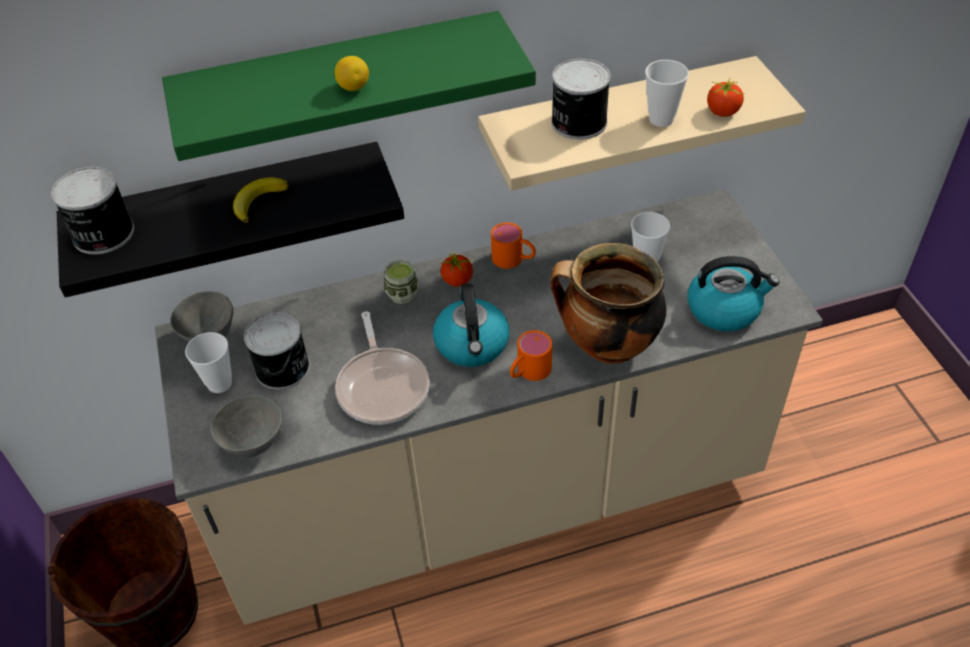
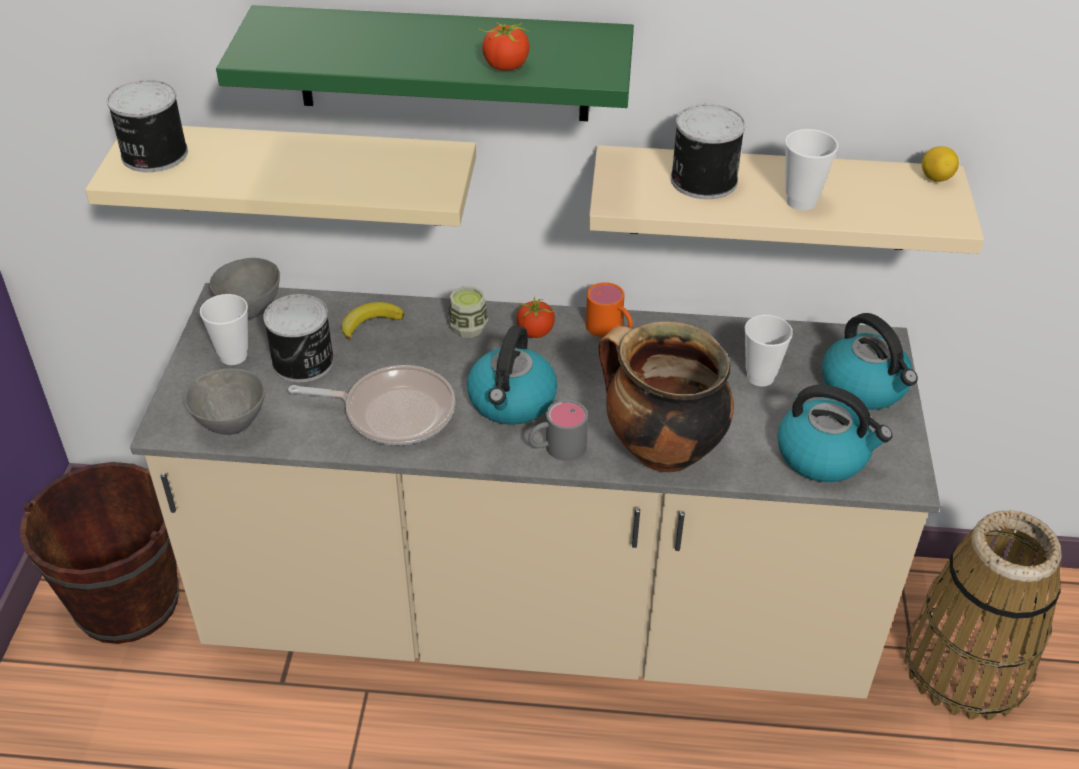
camera: 20 degrees right, 5 degrees down
black shelf [57,142,404,297] -> beige shelf [85,126,476,227]
banana [233,177,288,223] -> banana moved to [342,302,404,341]
lemon [334,56,369,91] -> lemon moved to [922,146,959,182]
frying pan [335,311,430,425] -> frying pan turned 90 degrees counterclockwise [288,365,455,445]
orange mug [510,330,552,381] -> grey mug [528,400,588,461]
tomato [707,79,745,117] -> tomato moved to [479,22,529,71]
none -> kettle [822,313,918,410]
none -> basket [904,510,1062,720]

